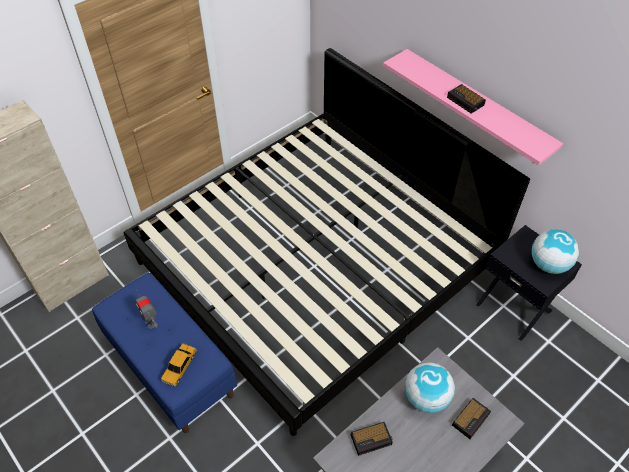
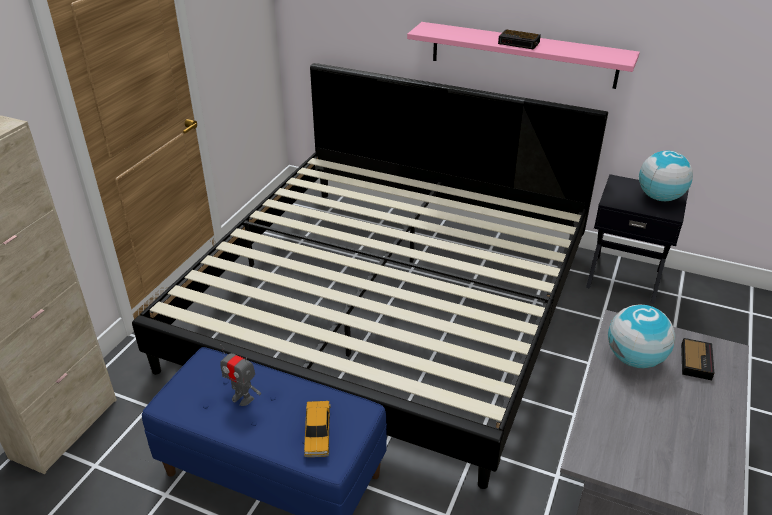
camera: 25 degrees left, 15 degrees down
alarm clock [351,422,393,456] -> none

